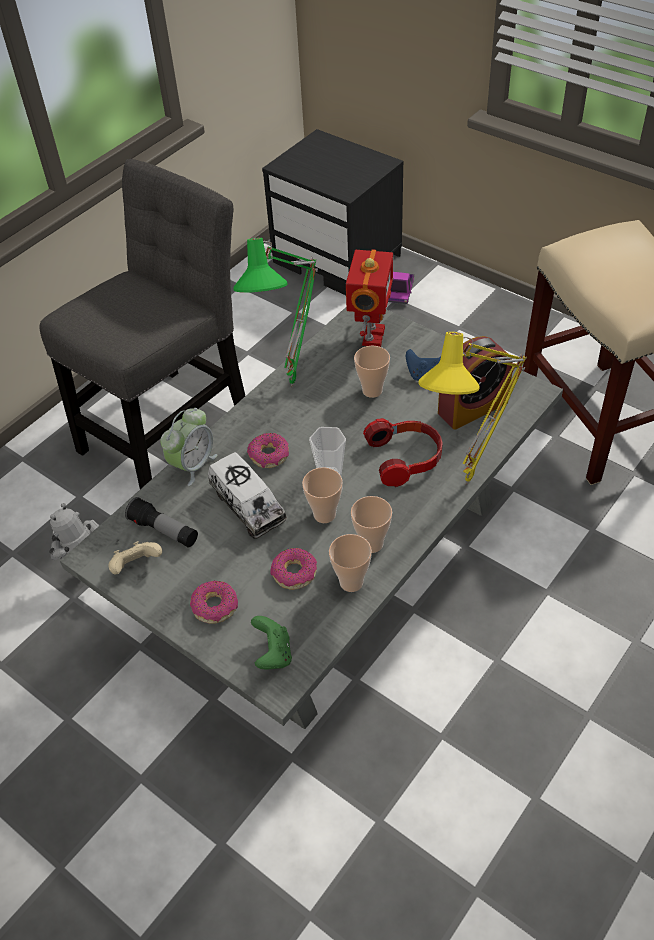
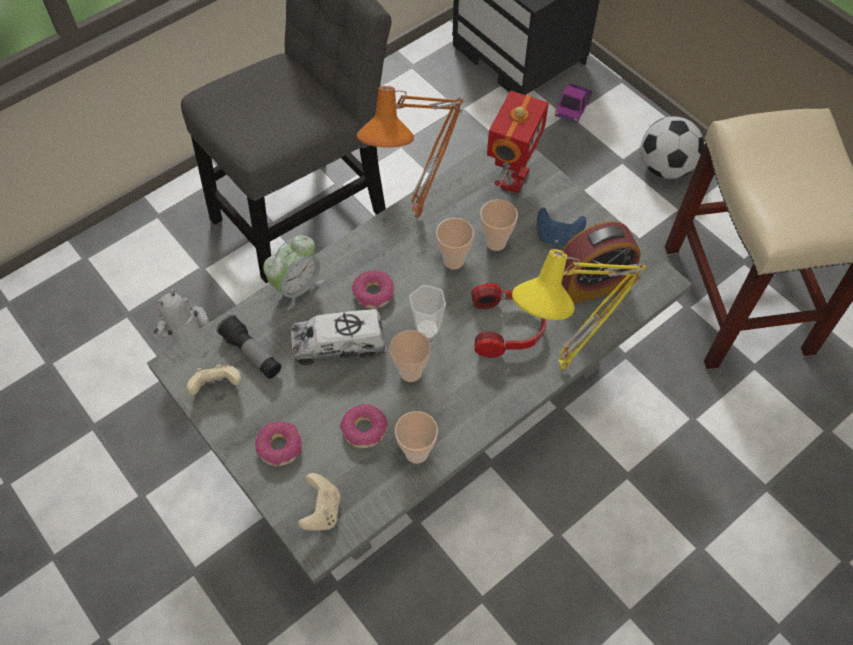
camera: 10 degrees right, 10 degrees up
toy truck [208,452,287,539] -> toy truck turned 105 degrees clockwise [291,309,386,365]
green table lamp [233,238,318,388] -> orange table lamp [357,86,464,221]
green game controller [251,616,292,670] -> beige game controller [298,473,341,531]
cup [351,496,392,553] -> cup moved to [436,218,474,269]
none -> football [640,116,704,179]

